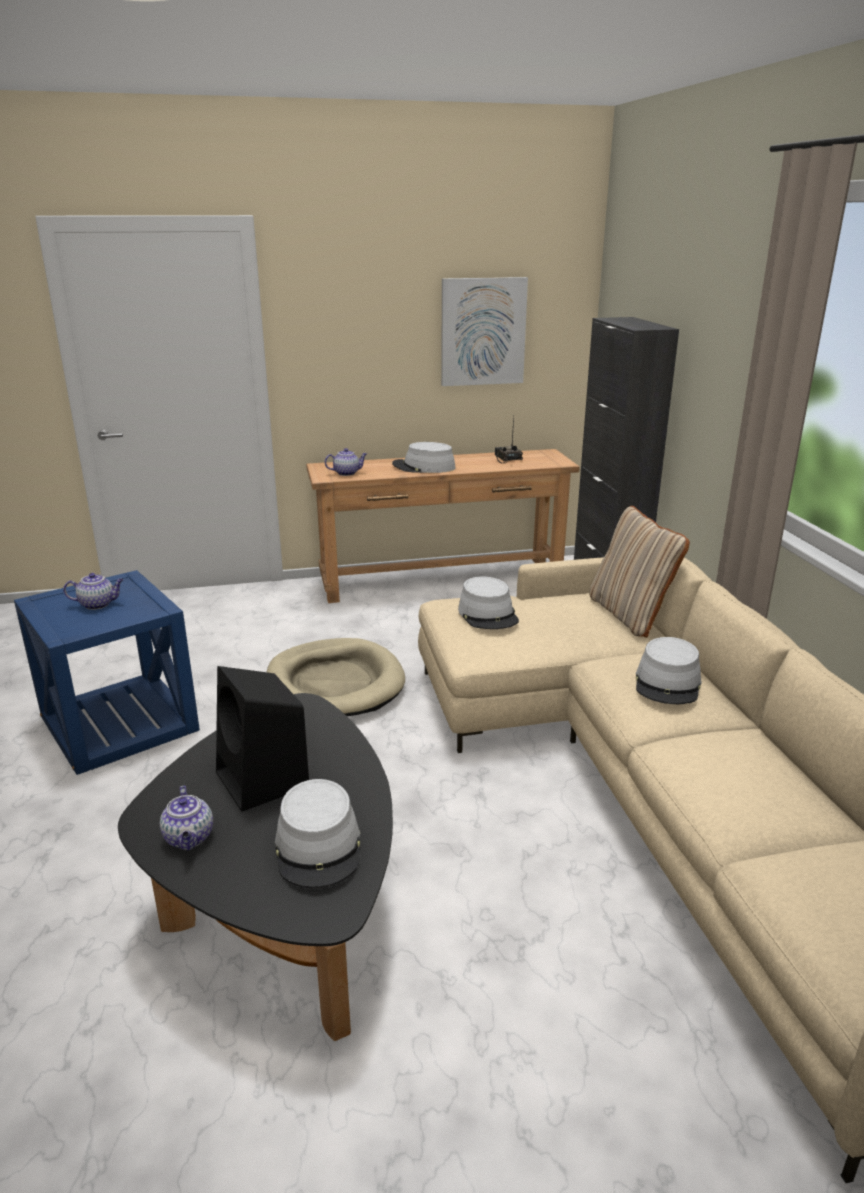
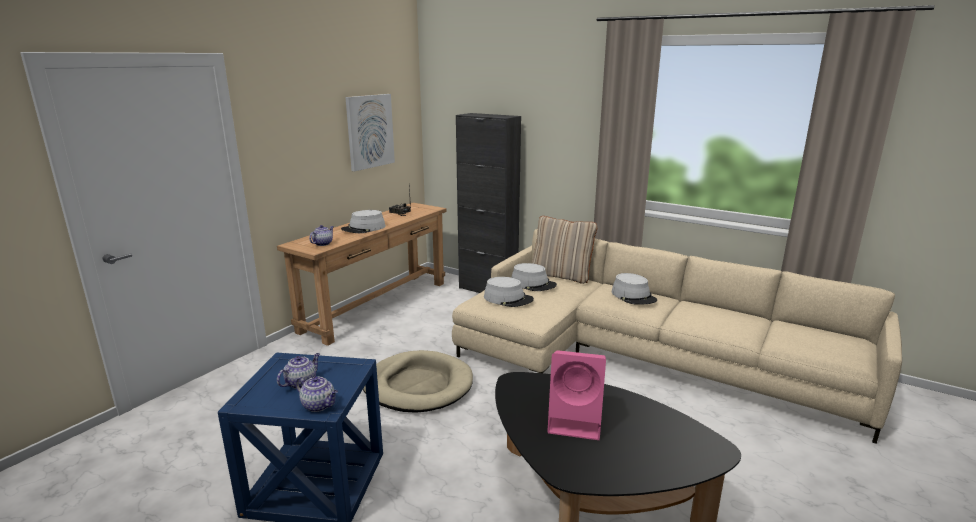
camera: 45 degrees left, 5 degrees down
teapot [160,786,213,850] -> teapot moved to [295,377,338,412]
black speaker [216,666,309,812] -> pink speaker [547,350,606,440]
grey hat [275,779,360,889] -> grey hat moved to [511,263,557,291]

